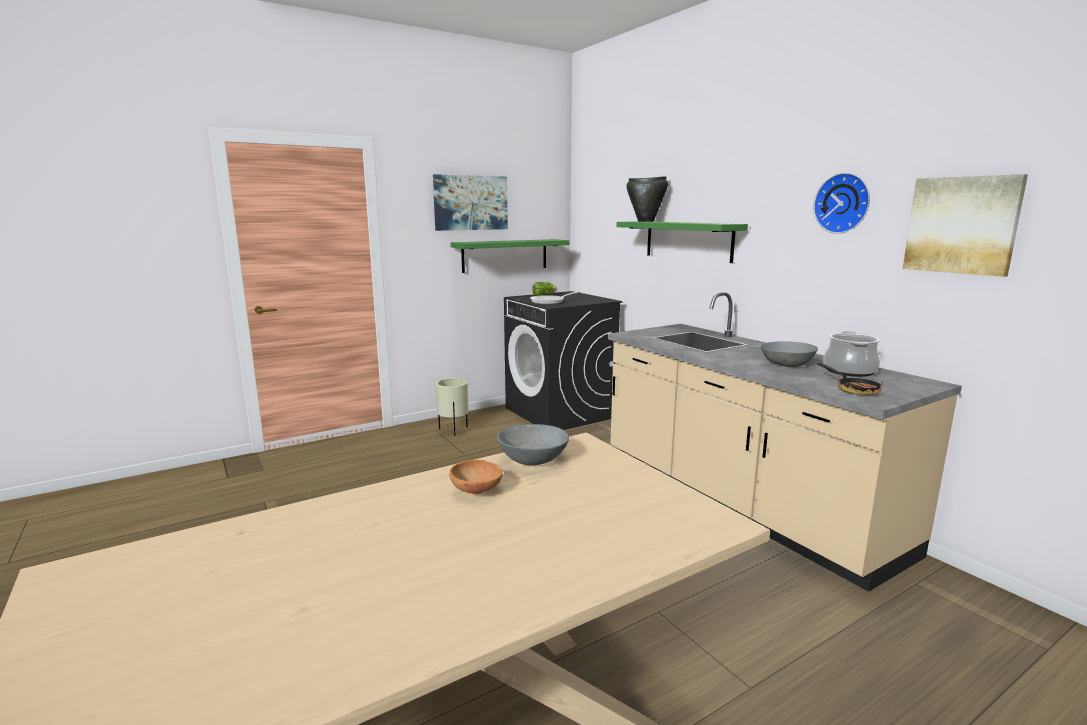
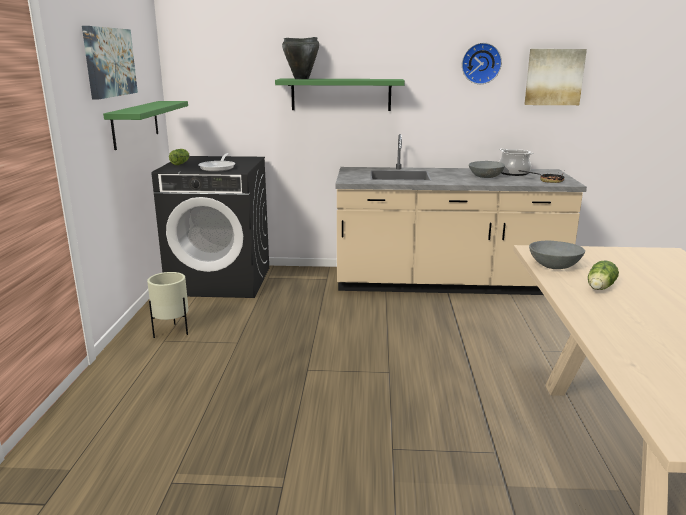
camera: 55 degrees left, 5 degrees up
brown bowl [449,460,503,495] -> lettuce [588,260,619,290]

